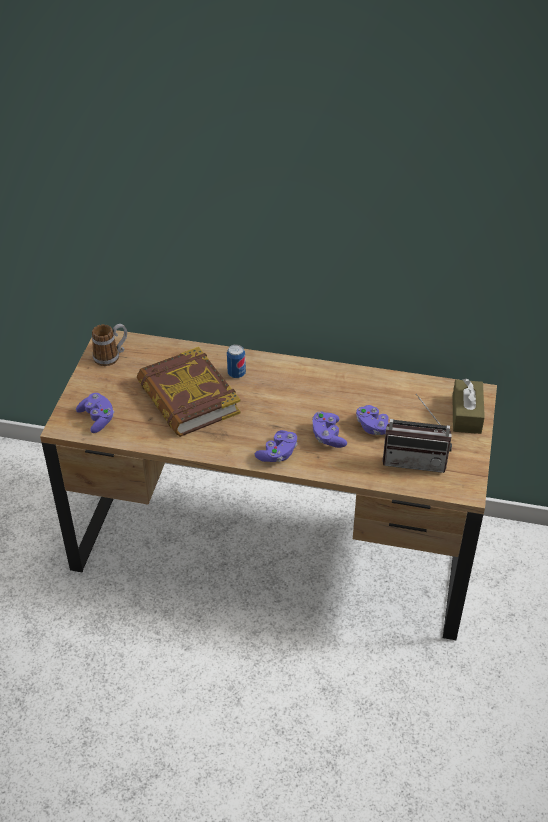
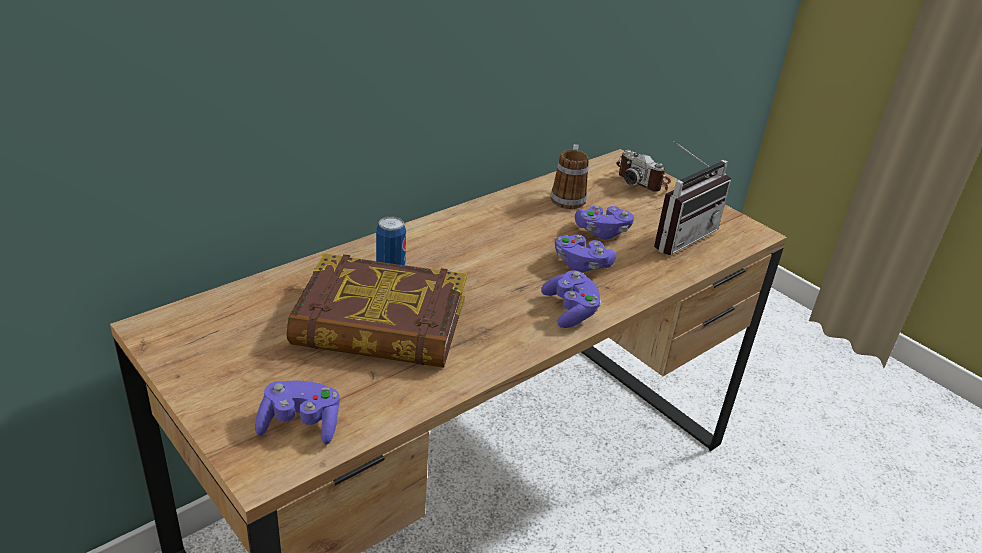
camera: 55 degrees left, 10 degrees down
mug [92,324,127,366] -> mug moved to [551,144,589,209]
brown tissue box [452,379,485,434] -> camera [616,150,671,192]

